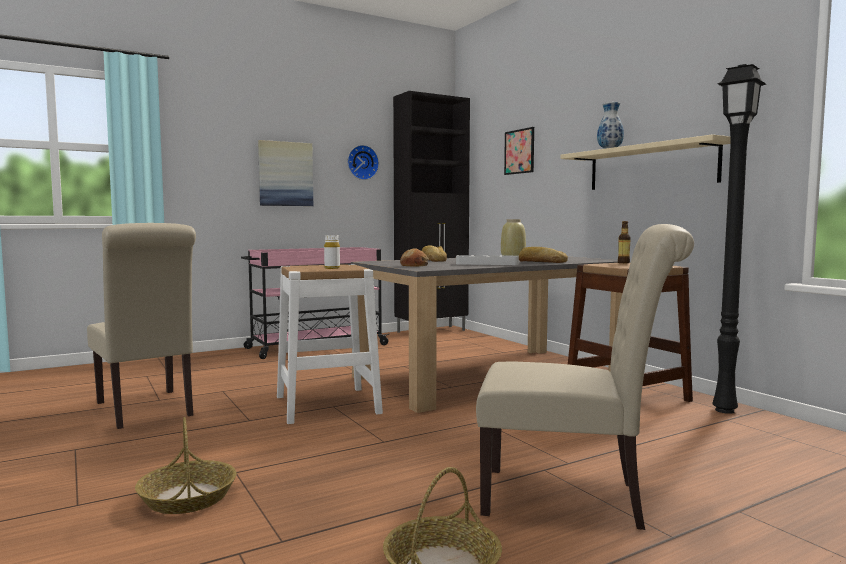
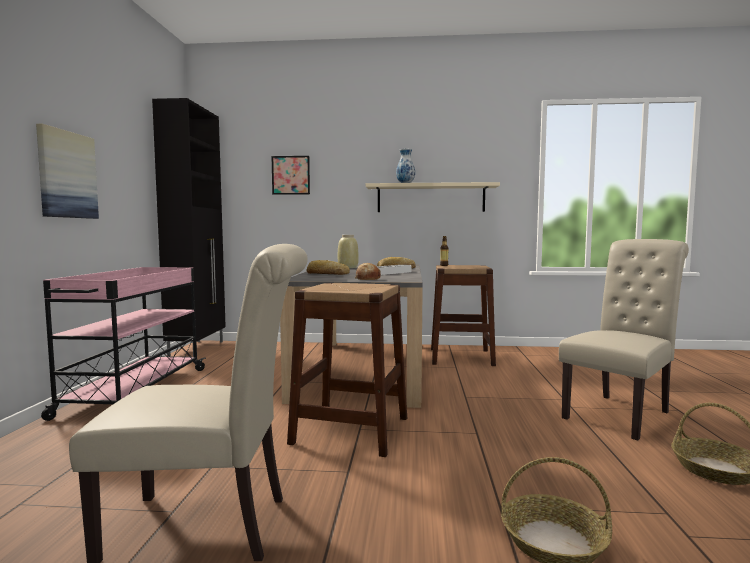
camera: 55 degrees left, 0 degrees up
white stool [277,264,383,424] -> brown stool [287,283,407,457]
white bottle [324,235,340,269] -> none
wall clock [347,145,379,180] -> none
black floor lamp [712,64,766,414] -> none

